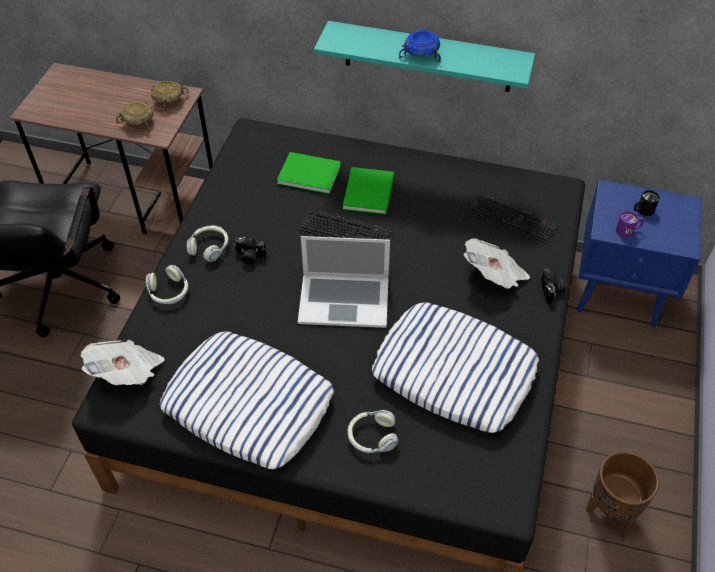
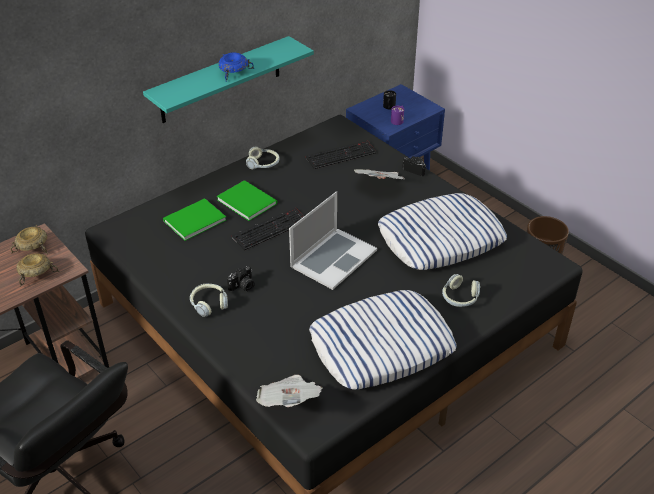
camera: 55 degrees left, 10 degrees down
headphones [146,265,188,304] -> headphones moved to [246,146,279,169]

